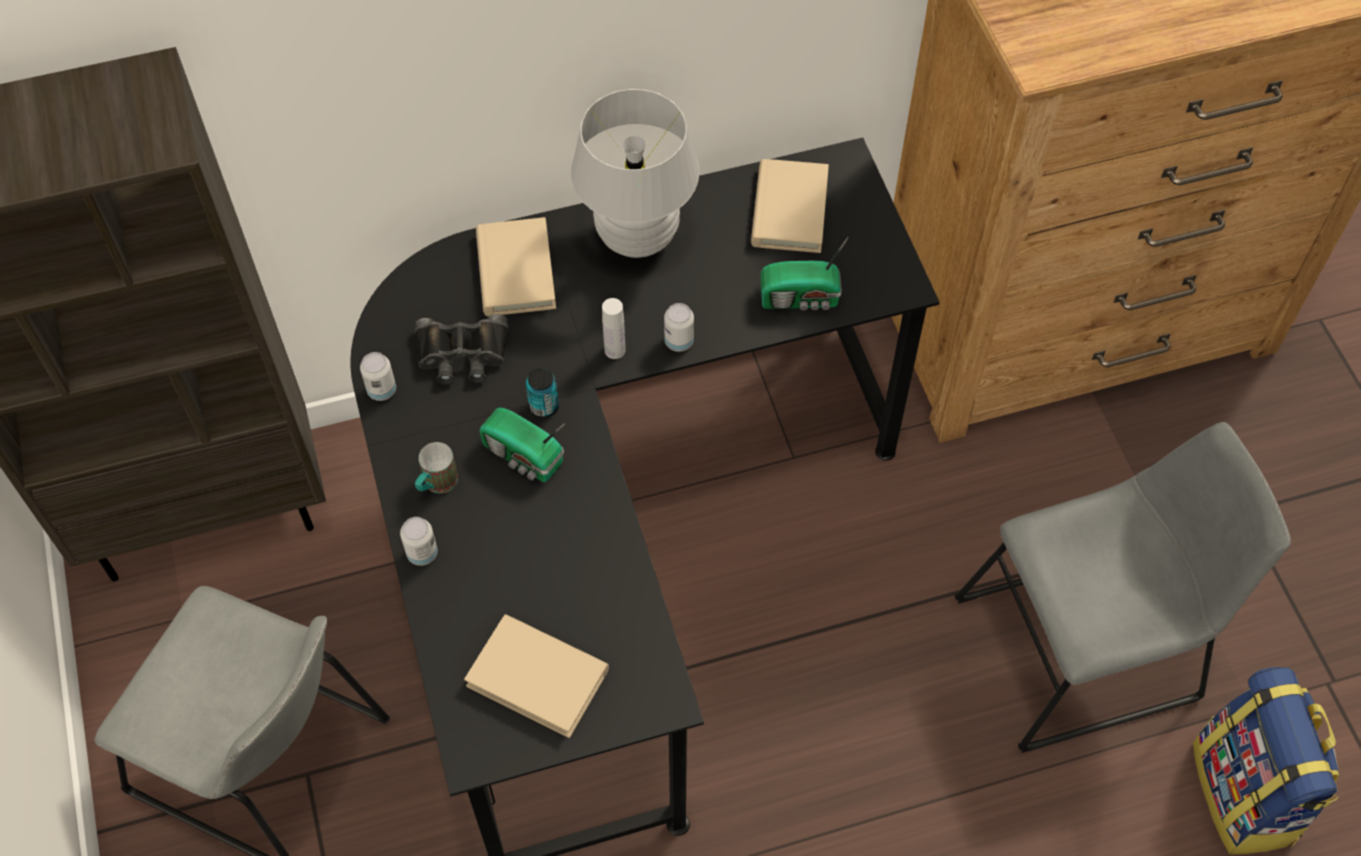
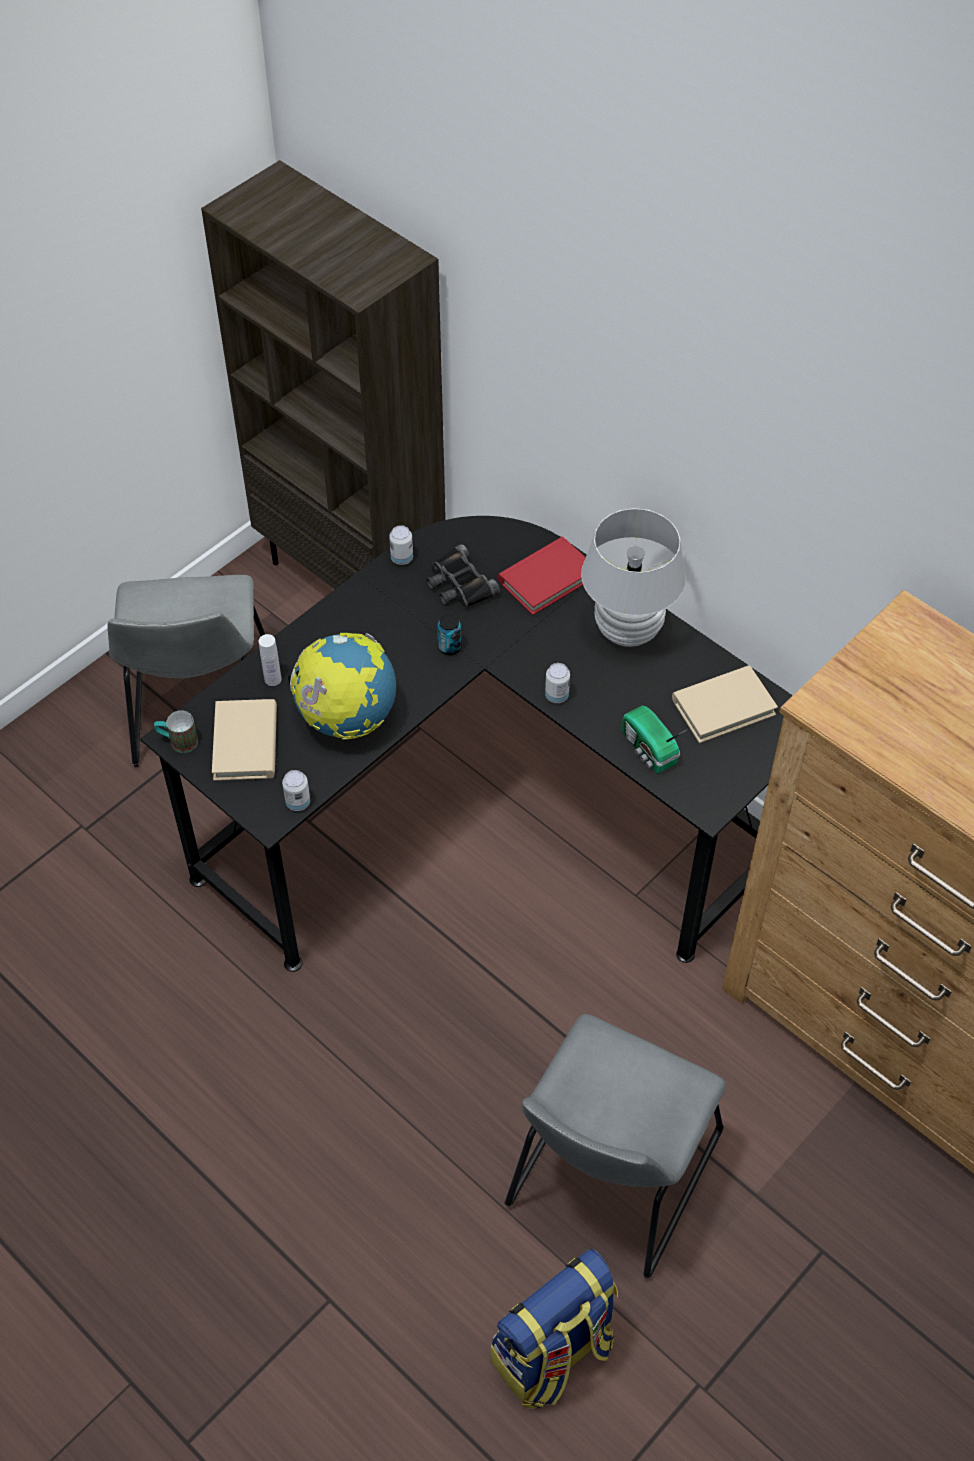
camera: 60 degrees right, 5 degrees down
can [400,517,438,566] -> can moved to [282,770,310,811]
mug [415,442,458,493] -> mug moved to [154,710,198,753]
beige book [476,217,556,316] -> red book [498,536,586,615]
radio [479,408,565,482] -> none
white bottle [602,298,626,359] -> white bottle moved to [259,634,282,686]
grey chair [955,422,1291,753] -> grey chair turned 75 degrees clockwise [504,1014,726,1279]
none -> globe [288,633,396,739]

